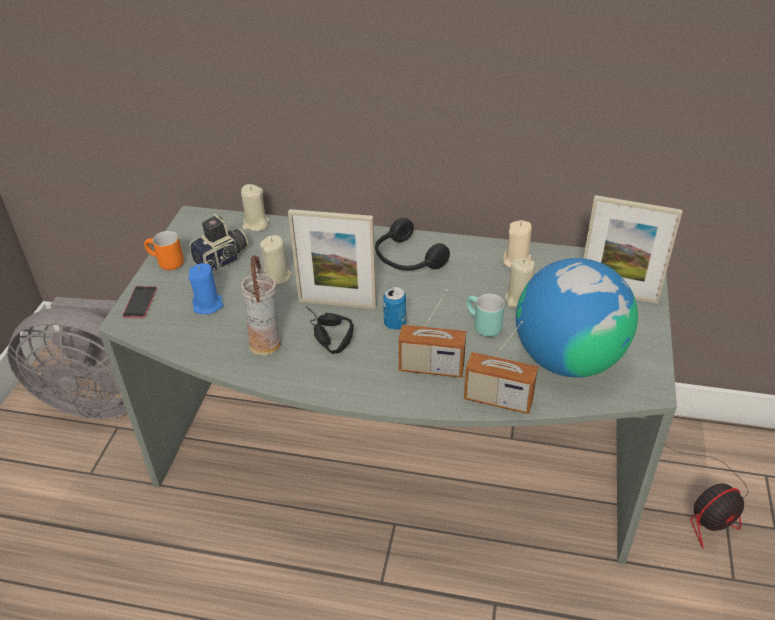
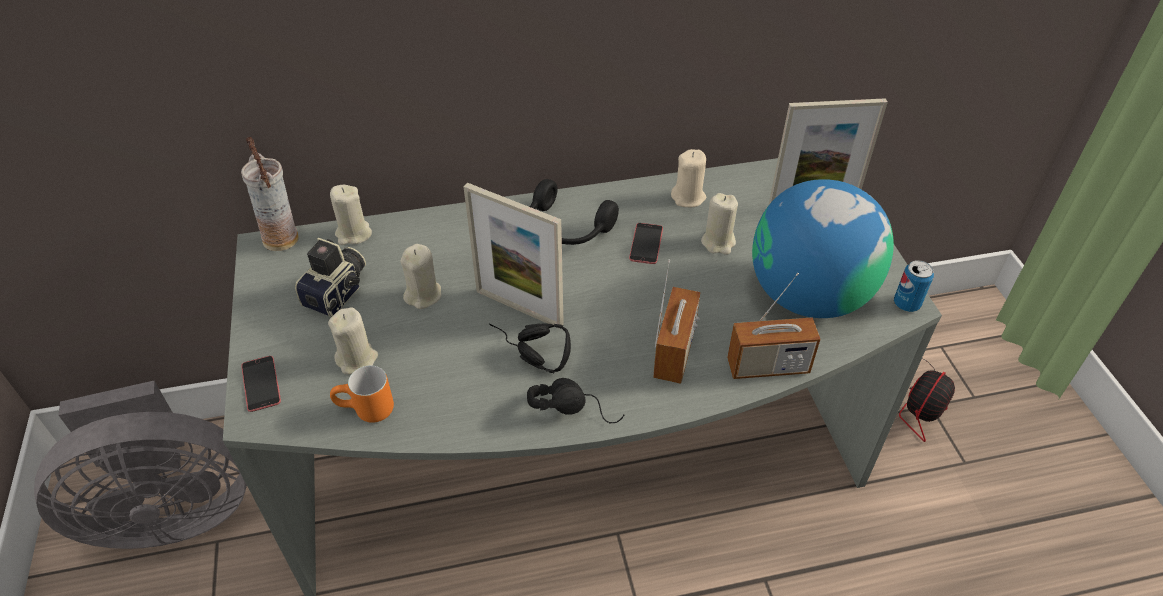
camera: 25 degrees left, 5 degrees up
orange mug [144,231,184,270] -> orange mug moved to [330,365,394,423]
blue candle [188,263,224,314] -> beige candle [328,307,378,374]
vase [241,255,281,356] -> vase moved to [241,137,299,251]
picture frame [288,209,377,309] -> picture frame turned 45 degrees clockwise [463,183,564,329]
can [383,287,406,330] -> can moved to [894,260,934,312]
radio [398,289,466,378] -> radio turned 60 degrees counterclockwise [653,259,700,384]
turquoise mug [466,294,505,337] -> none
none -> black headphones [527,378,625,423]
none -> phone [629,223,663,264]

